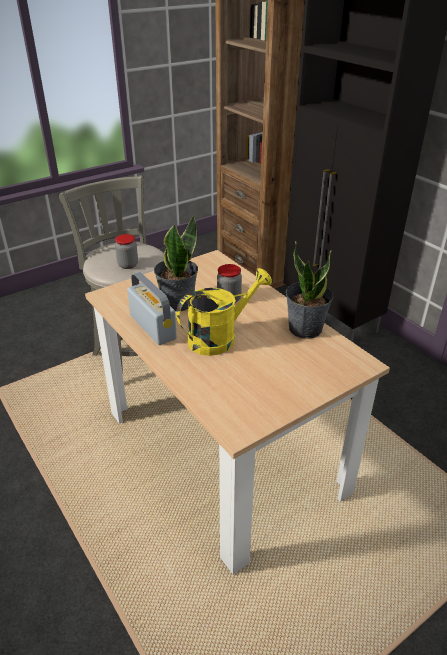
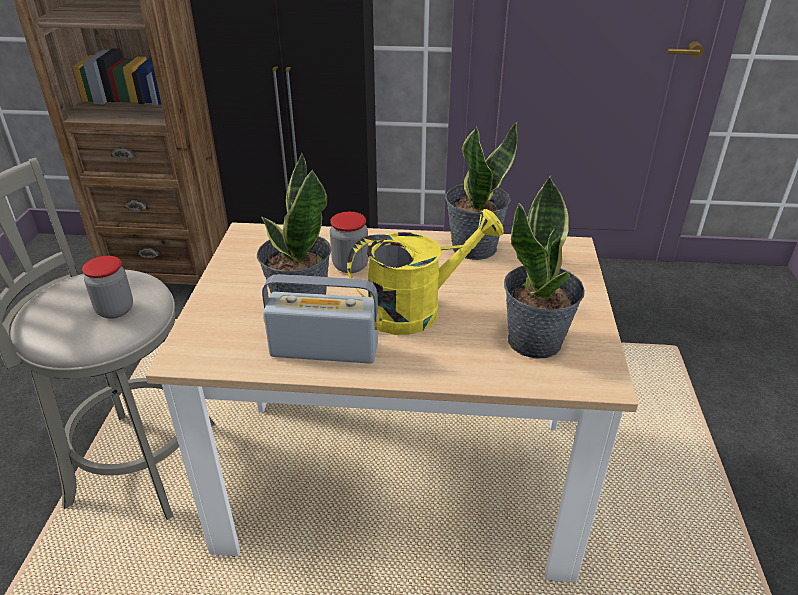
camera: 50 degrees left, 0 degrees up
yellow watering can [176,268,272,356] -> yellow watering can turned 60 degrees clockwise [347,209,504,335]
none -> potted plant [504,175,585,359]

